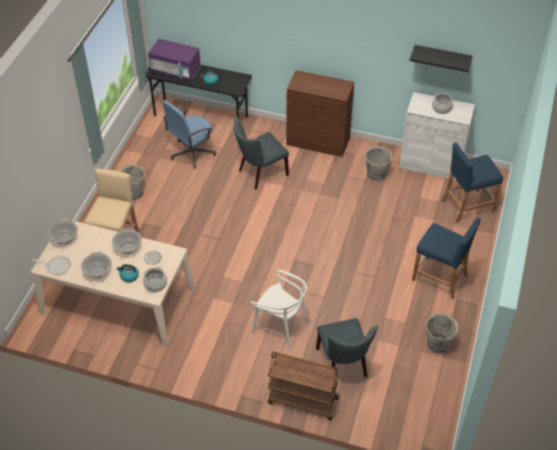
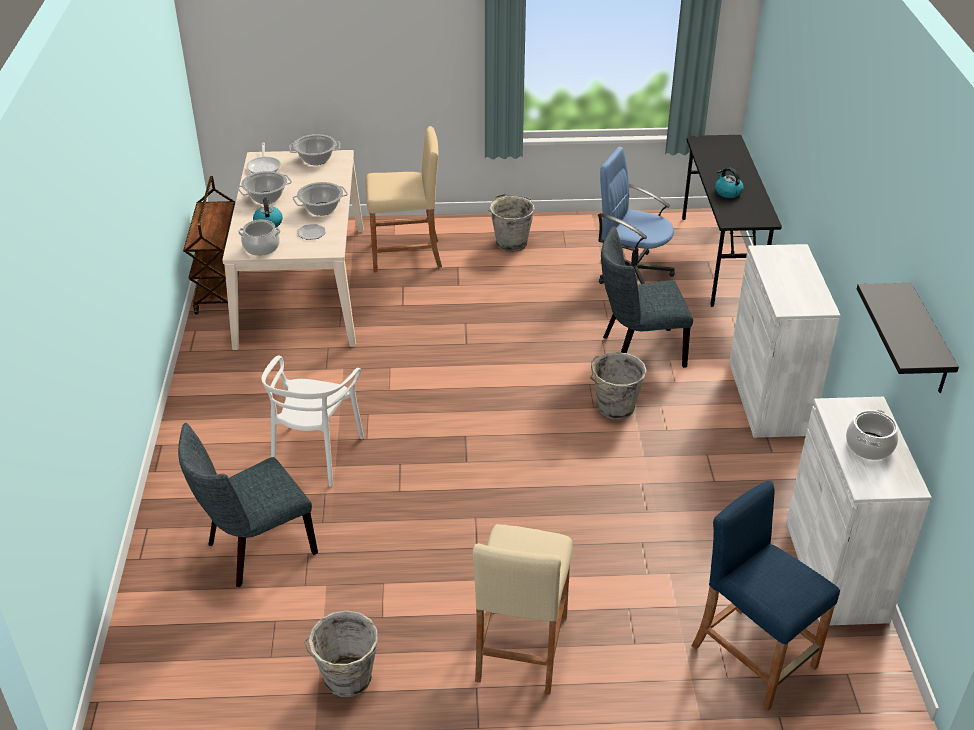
camera: 70 degrees right, 10 degrees down
purple microwave [148,39,201,81] -> none
grey chair [234,116,289,189] -> grey chair turned 45 degrees counterclockwise [601,226,693,368]
brown cart [267,352,339,421] -> brown cart moved to [183,176,239,315]
brown cabinet [286,70,354,157] -> white cabinet [729,244,841,438]
grey bucket [365,146,394,181] -> grey bucket moved to [590,352,647,420]
blue stool [412,218,481,299] -> beige stool [473,524,573,694]

